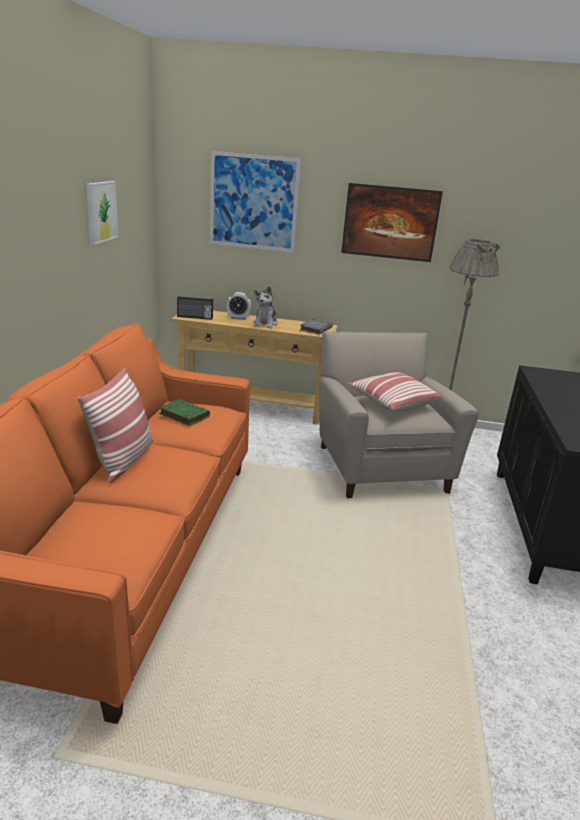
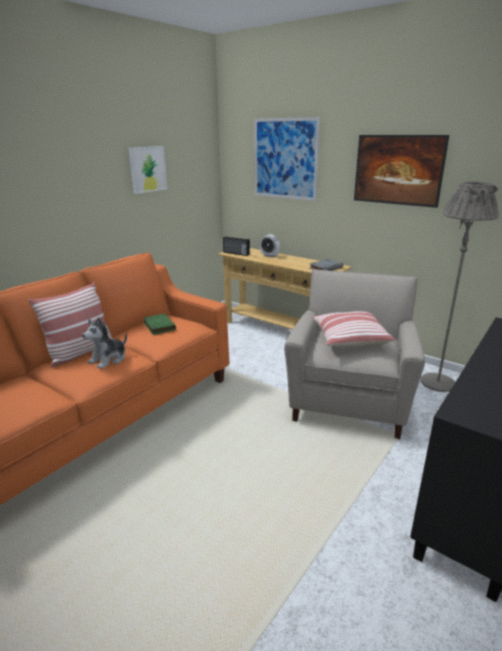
camera: 30 degrees right, 0 degrees up
plush toy [254,286,278,328] -> plush toy moved to [82,317,127,369]

